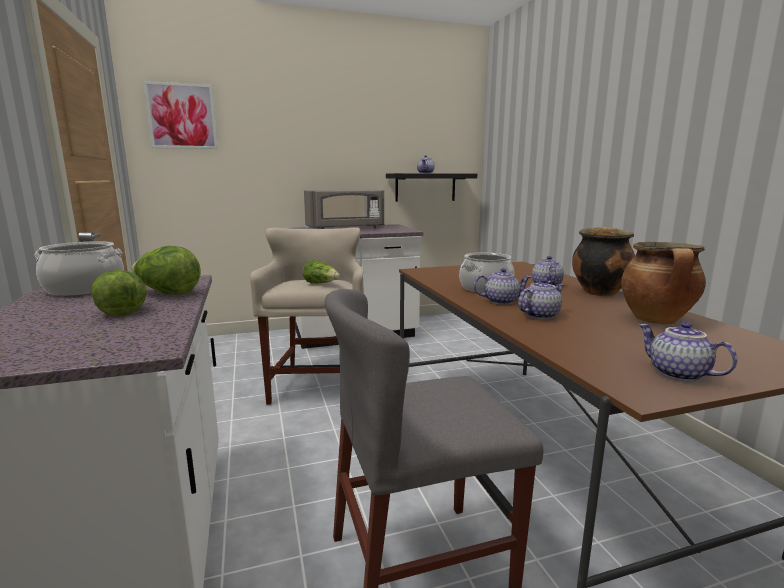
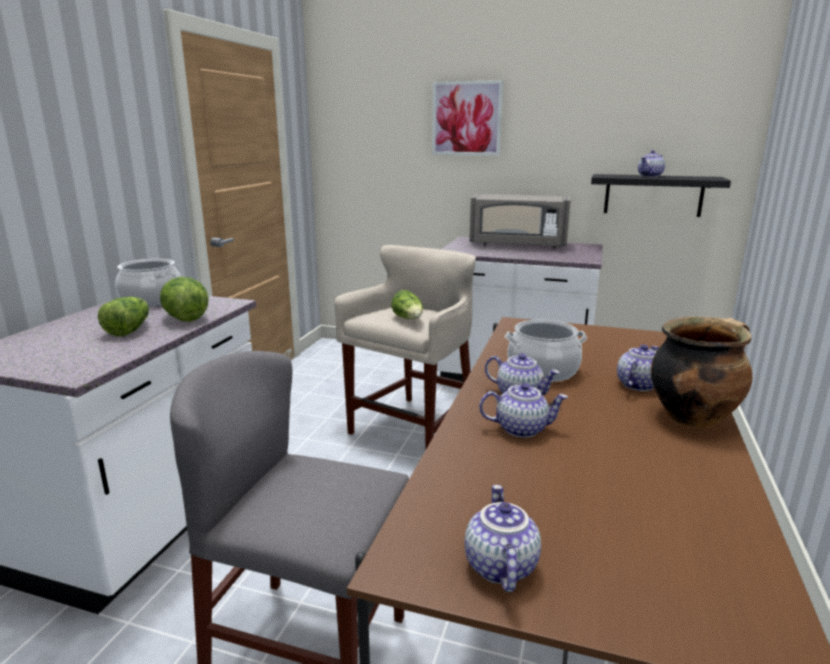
camera: 35 degrees right, 5 degrees up
picture [144,81,218,149] -> picture moved to [432,80,503,156]
cooking pot [621,242,706,324] -> none

